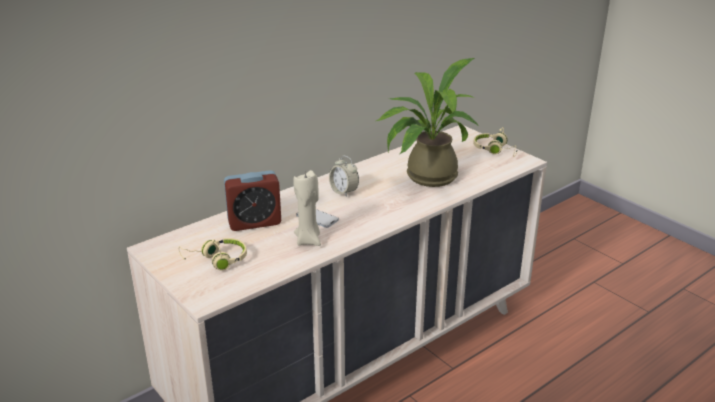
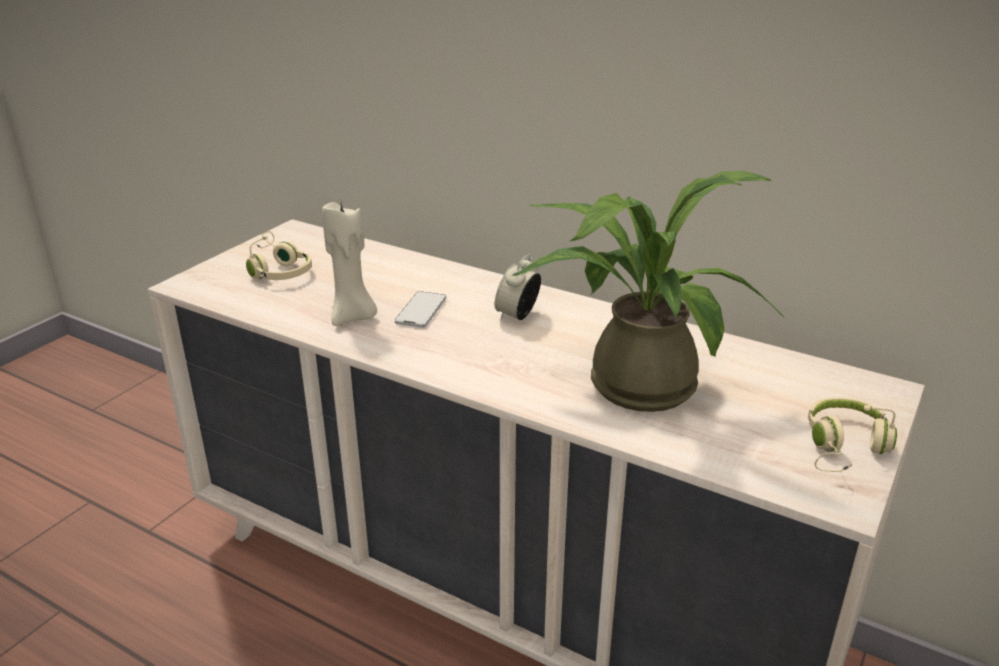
camera: 70 degrees right, 0 degrees up
alarm clock [224,170,281,231] -> none

